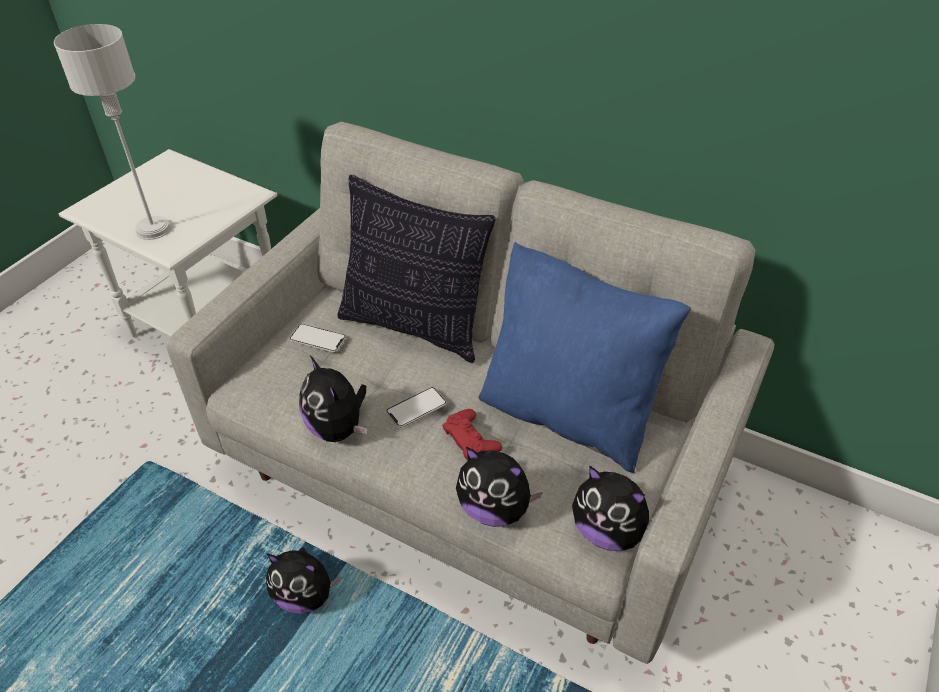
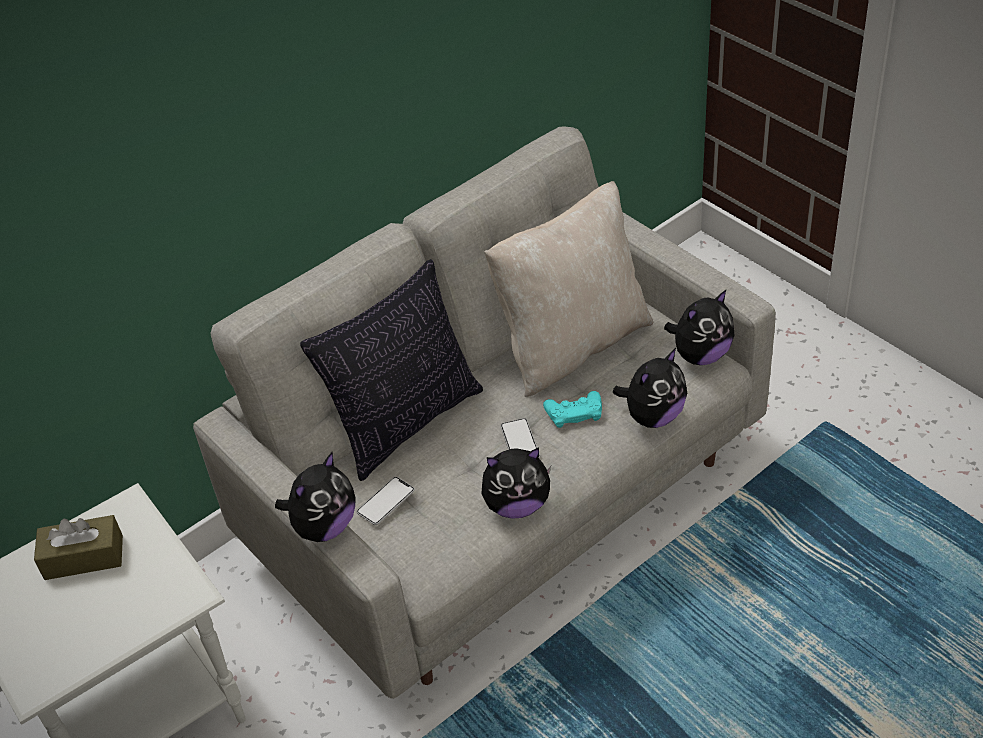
camera: 65 degrees left, 0 degrees up
grey table lamp [54,24,171,240] -> none
plush toy [266,548,341,614] -> plush toy moved to [275,451,356,542]
red game controller [442,409,502,461] -> turquoise game controller [543,391,602,428]
blue pillow [478,242,691,473] -> beige pillow [484,181,653,397]
none -> brown tissue box [34,515,123,580]

